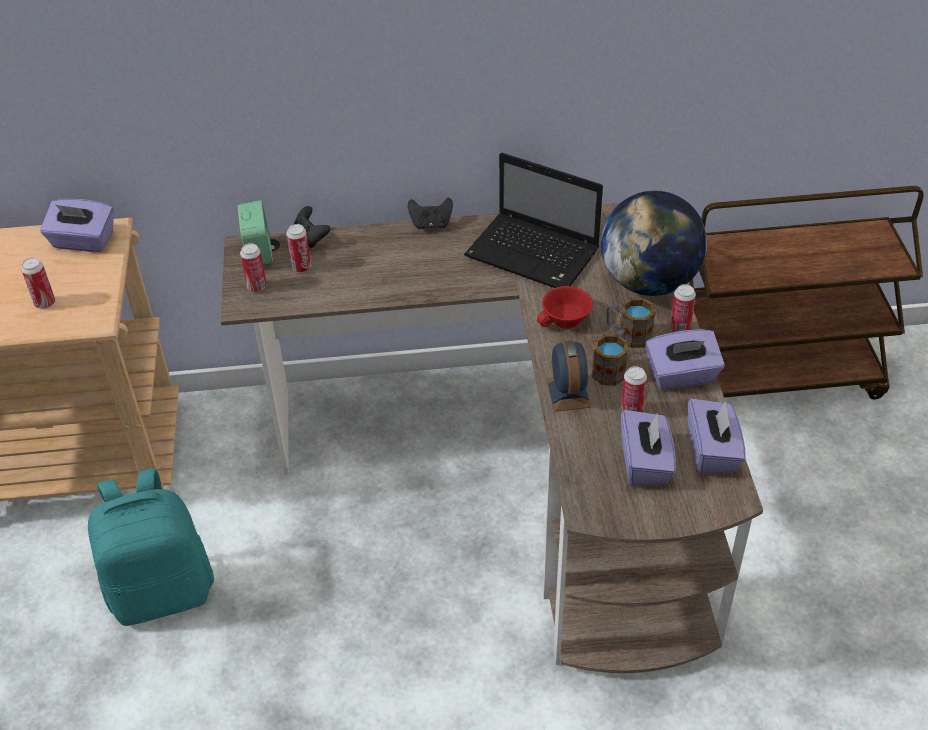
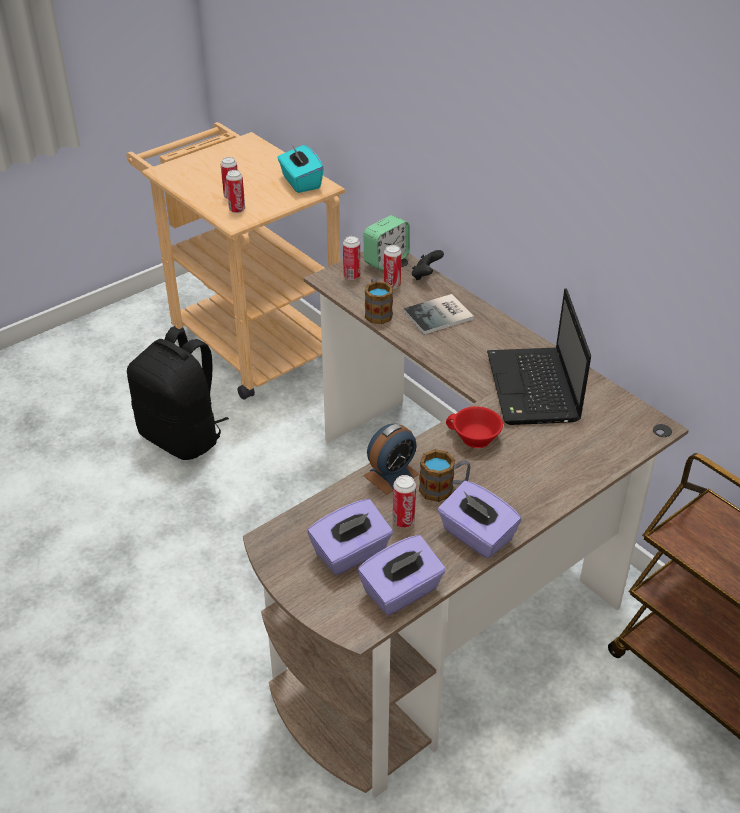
camera: 55 degrees right, 5 degrees down
purple tissue box [40,199,113,252] -> turquoise tissue box [277,143,324,193]
turquoise backpack [88,469,214,626] -> black backpack [127,327,229,460]
black game controller [408,198,453,229] -> none
globe [601,191,707,296] -> none
mug [606,298,655,348] -> mug moved to [365,278,393,324]
can [670,284,696,332] -> can moved to [226,170,245,213]
none -> book [403,294,474,335]

